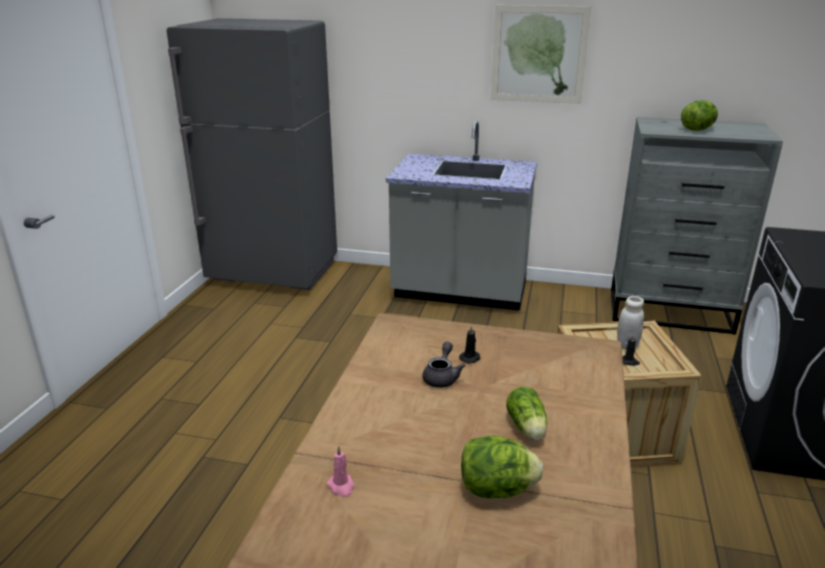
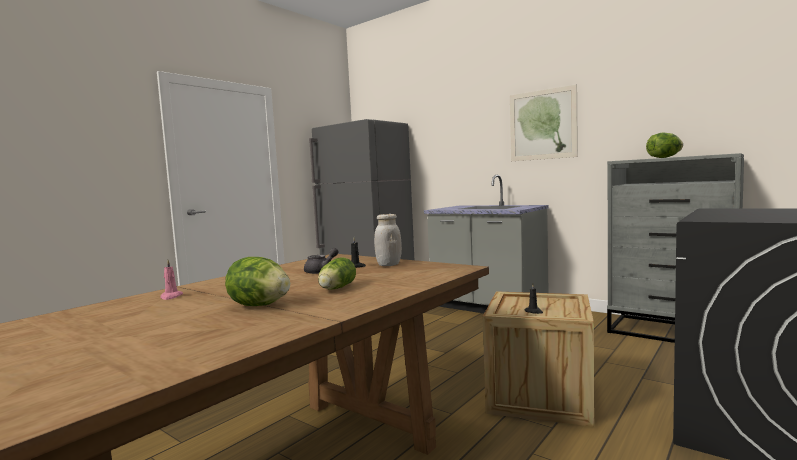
camera: 25 degrees right, 20 degrees down
white jar [617,296,644,350] -> white jar moved to [374,214,402,266]

